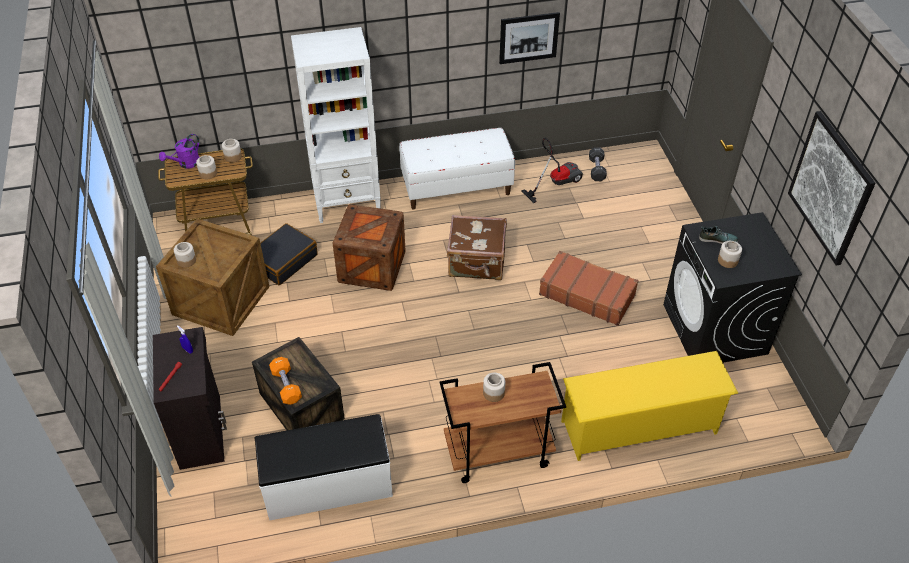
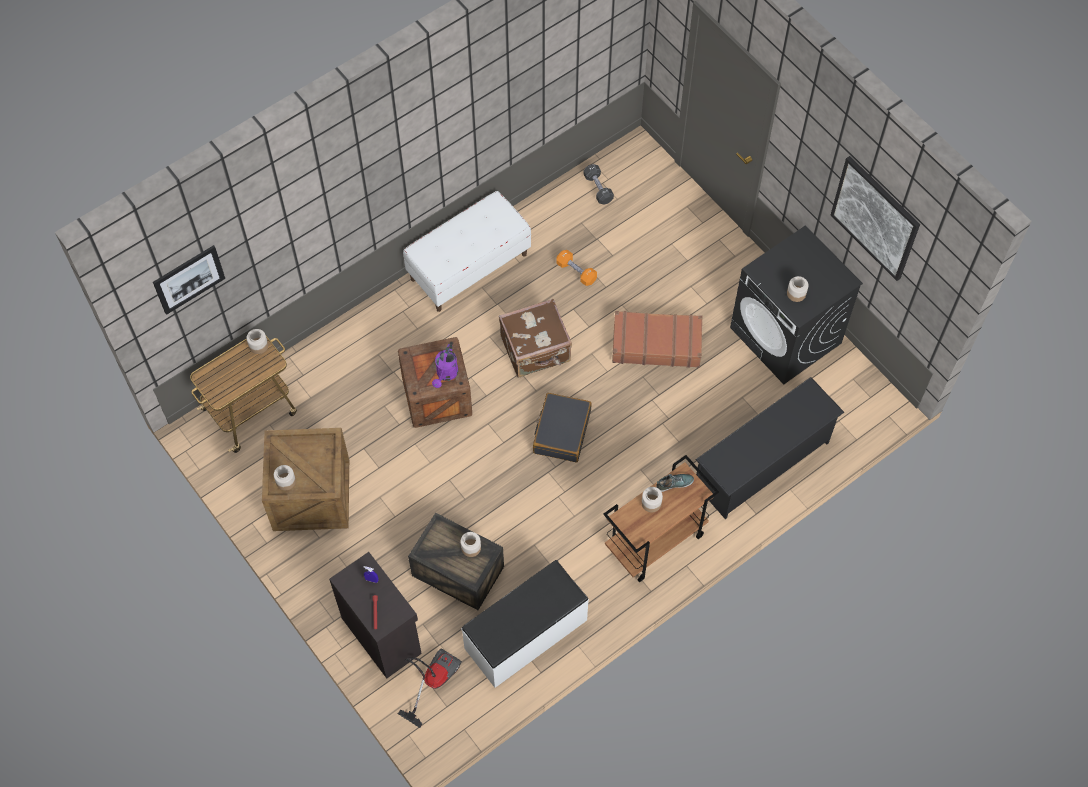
camera: 25 degrees left, 15 degrees up
purple watering can [159,134,199,169] -> purple watering can moved to [432,344,458,388]
jar [196,155,217,179] -> jar moved to [460,532,481,557]
black suitcase [260,223,318,285] -> black suitcase moved to [533,393,591,462]
orange dumbbell [269,357,302,405] -> orange dumbbell moved to [556,250,597,286]
white bookcase [291,27,381,223] -> none
picture [499,12,560,64] -> picture moved to [153,245,225,315]
vacuum cleaner [521,138,583,203] -> vacuum cleaner moved to [397,649,462,728]
yellow shoe rack [561,351,738,461] -> black shoe rack [695,377,844,519]
shoe [699,226,739,244] -> shoe moved to [656,474,694,492]

